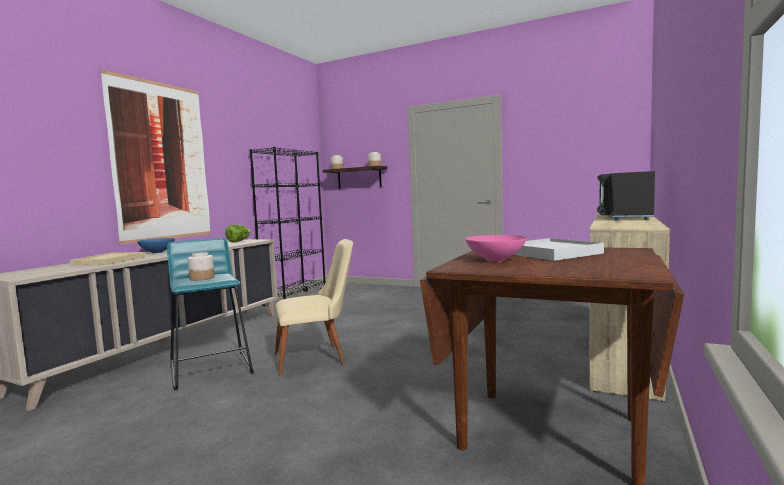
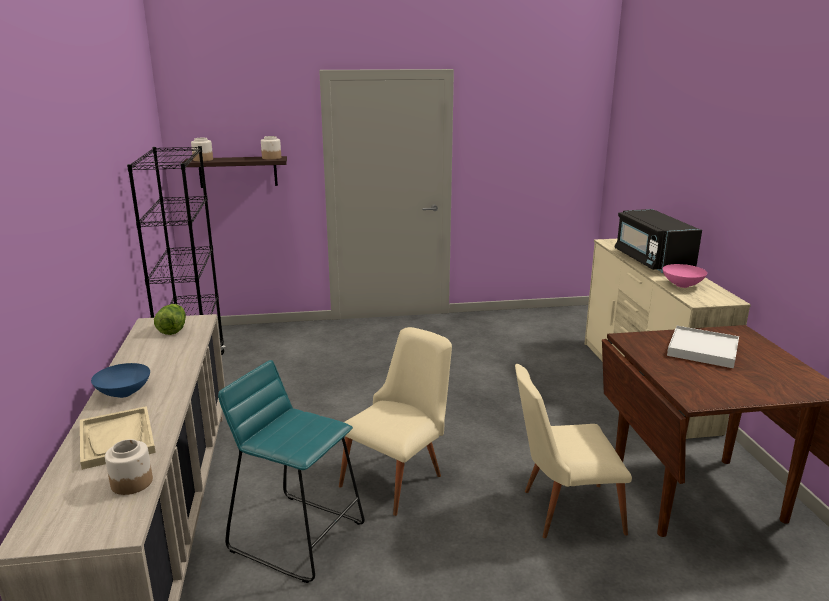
camera: 35 degrees left, 15 degrees up
picture [100,69,211,245] -> none
jar [188,252,215,281] -> jar moved to [105,439,153,495]
pink bowl [465,235,526,262] -> pink bowl moved to [662,264,707,288]
none -> beige chair [515,364,632,538]

